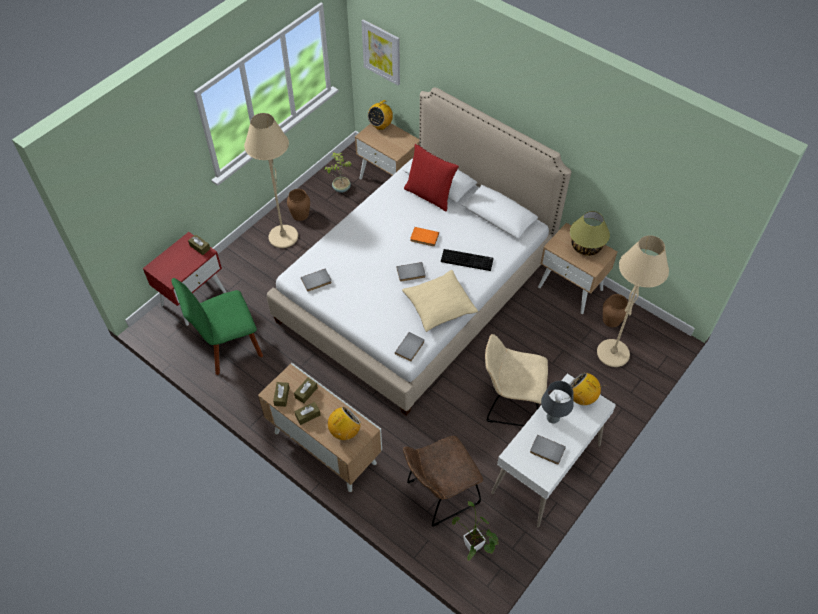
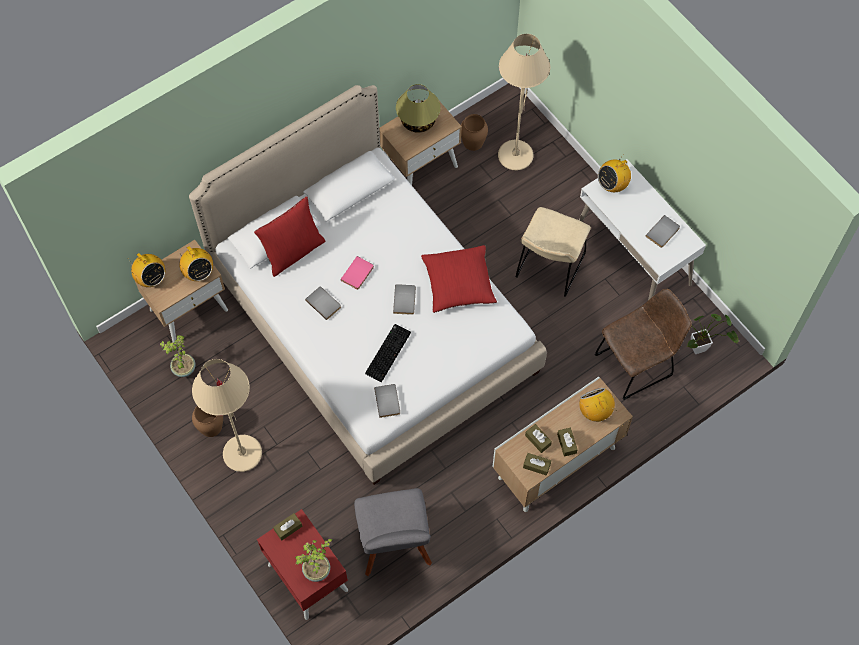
camera: 75 degrees left, 10 degrees up
green chair [171,278,263,375] -> grey chair [354,488,432,576]
picture [361,19,400,85] -> none
grey book [395,332,424,361] -> grey book moved to [305,287,341,320]
beige pillow [402,270,478,332] -> red pillow [421,245,497,313]
brown chair [403,436,483,527] -> brown chair turned 105 degrees counterclockwise [595,289,692,400]
orange book [410,227,439,246] -> pink book [341,256,374,290]
keyboard [441,249,494,271] -> keyboard moved to [365,324,411,382]
grey table lamp [541,381,574,424] -> none
none -> radio [179,246,213,281]
none -> potted plant [295,539,332,582]

